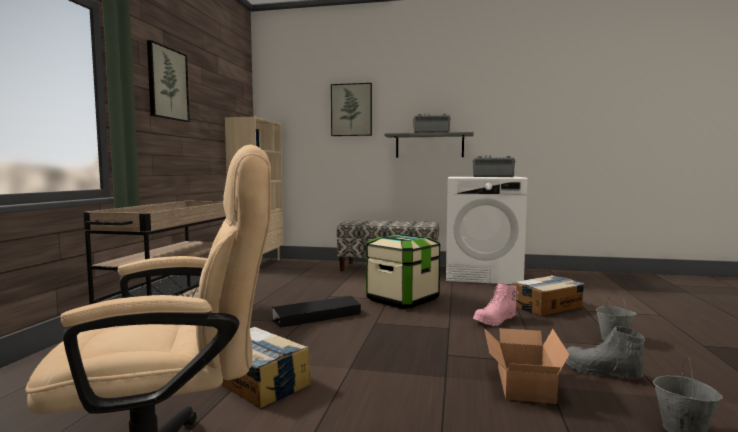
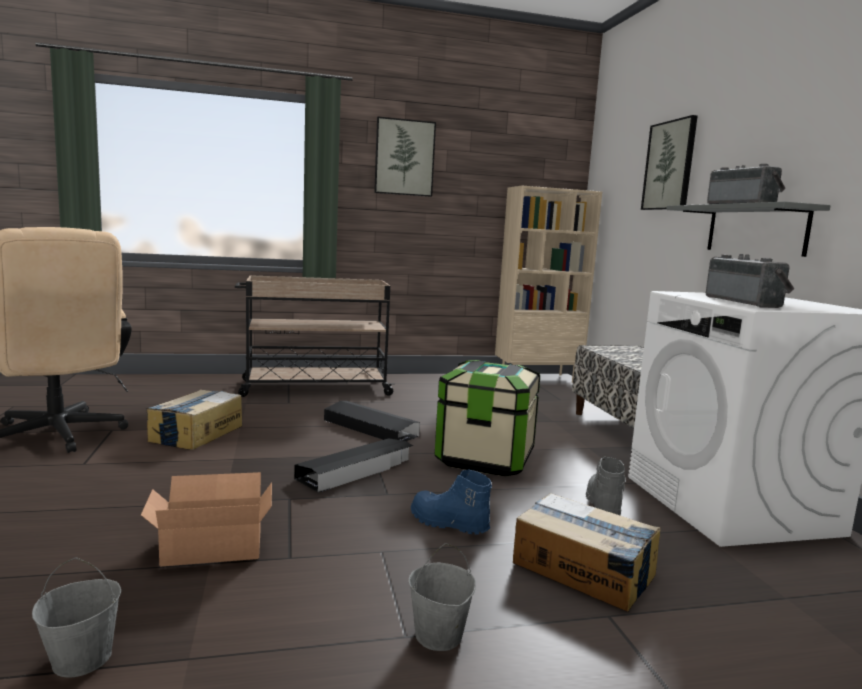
camera: 65 degrees right, 5 degrees up
pink boot [473,283,519,326] -> blue boot [411,470,492,534]
grey boot [566,326,645,379] -> grey boot moved to [586,457,626,515]
none -> black storage box [294,438,413,493]

